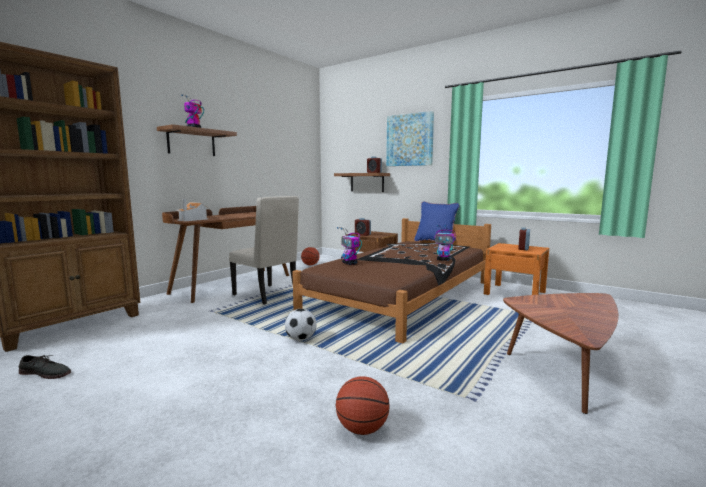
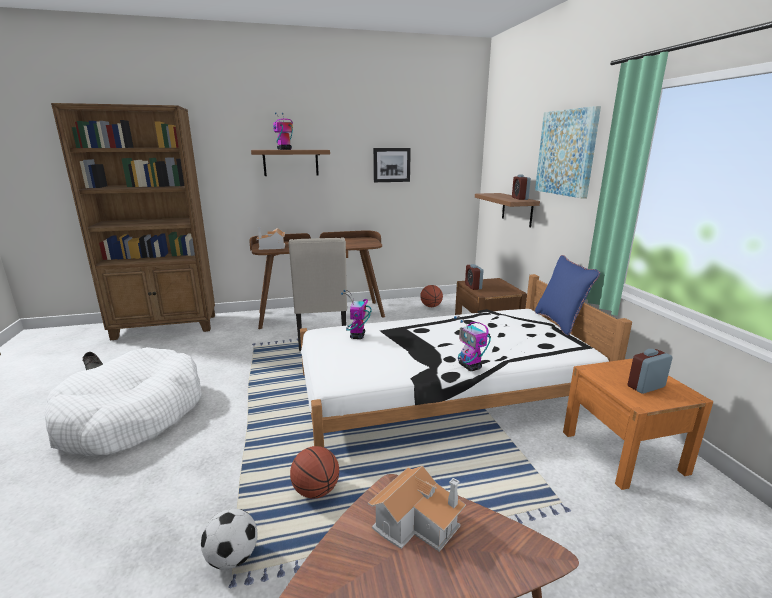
camera: 40 degrees right, 10 degrees up
football [285,309,316,341] -> football moved to [201,509,258,570]
brown bed [292,218,491,343] -> white bed [300,274,632,447]
basketball [336,376,390,435] -> basketball moved to [290,446,339,499]
none -> white dog bed [45,347,202,456]
none -> toy house [368,466,466,552]
none -> picture [373,148,411,182]

